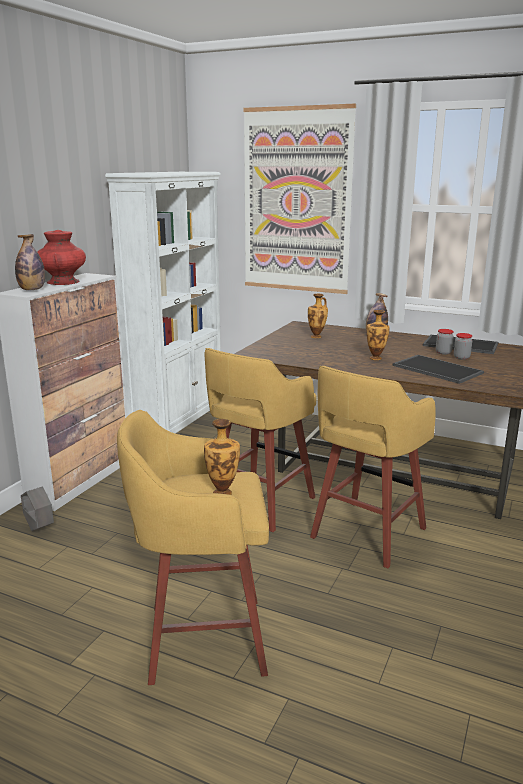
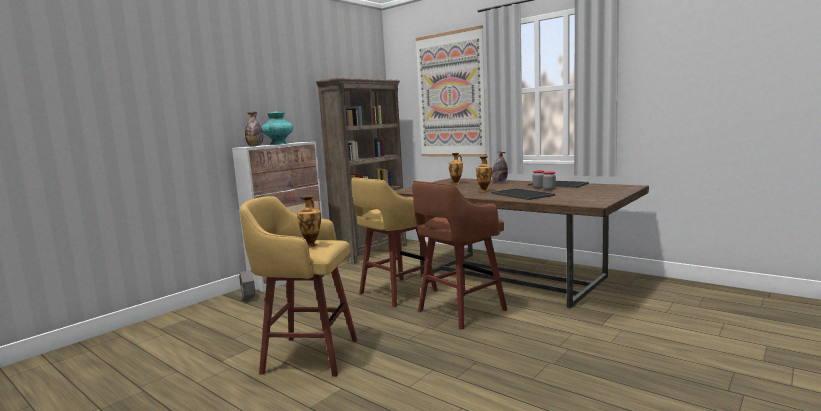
camera: 15 degrees right, 10 degrees down
red vase [37,230,86,285] -> turquoise vase [262,111,293,145]
white bookcase [105,172,221,434] -> brown bookcase [316,77,407,264]
yellow stool [310,366,436,569] -> brown stool [412,181,507,330]

